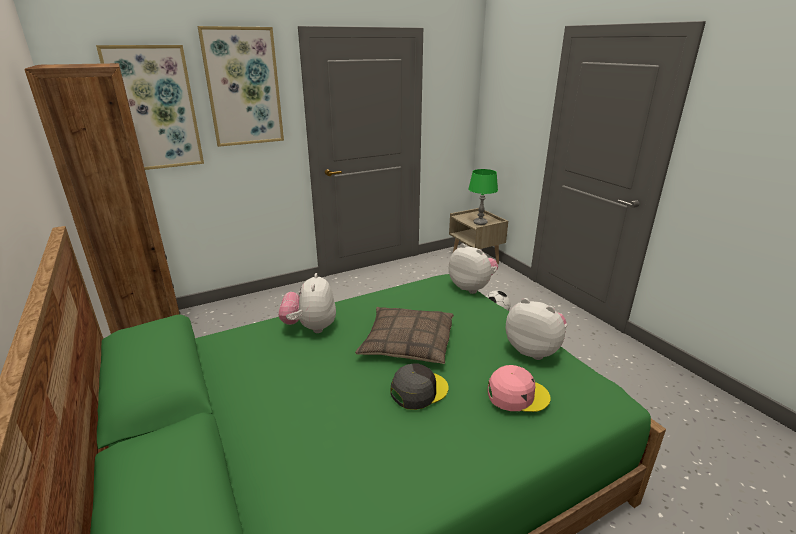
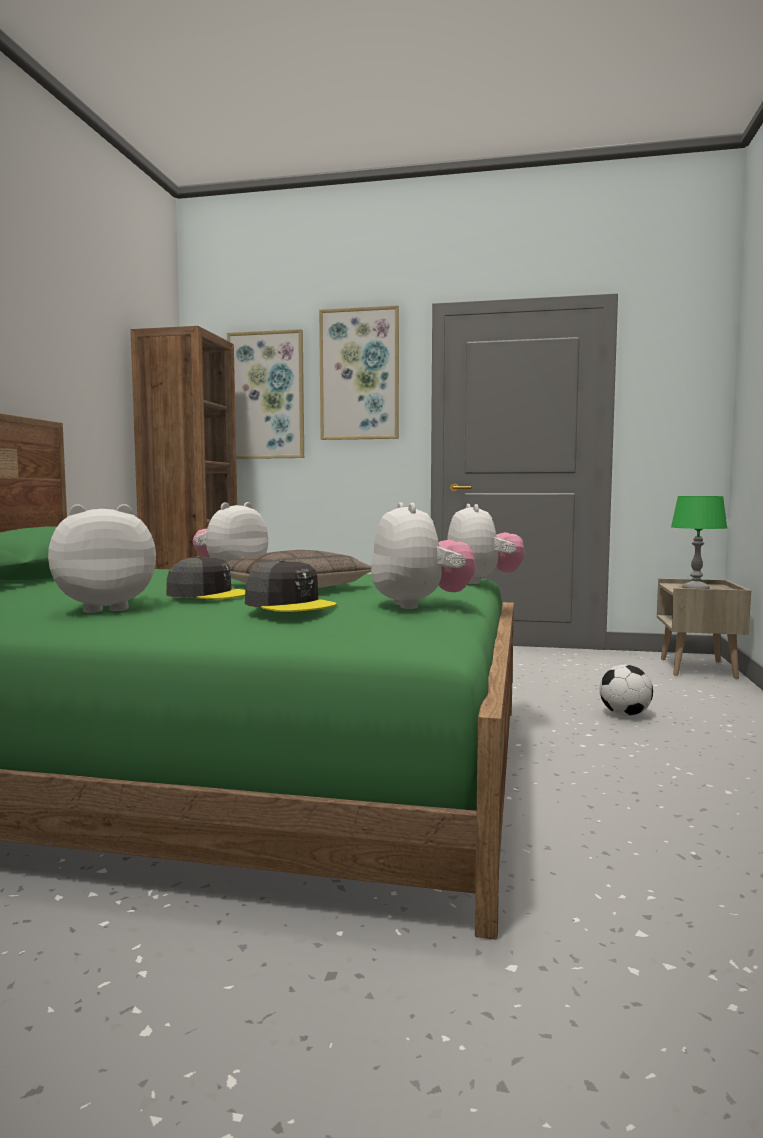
camera: 40 degrees right, 20 degrees down
pink cap [488,365,551,412] -> grey cap [245,560,337,612]
none -> plush toy [48,504,156,613]

